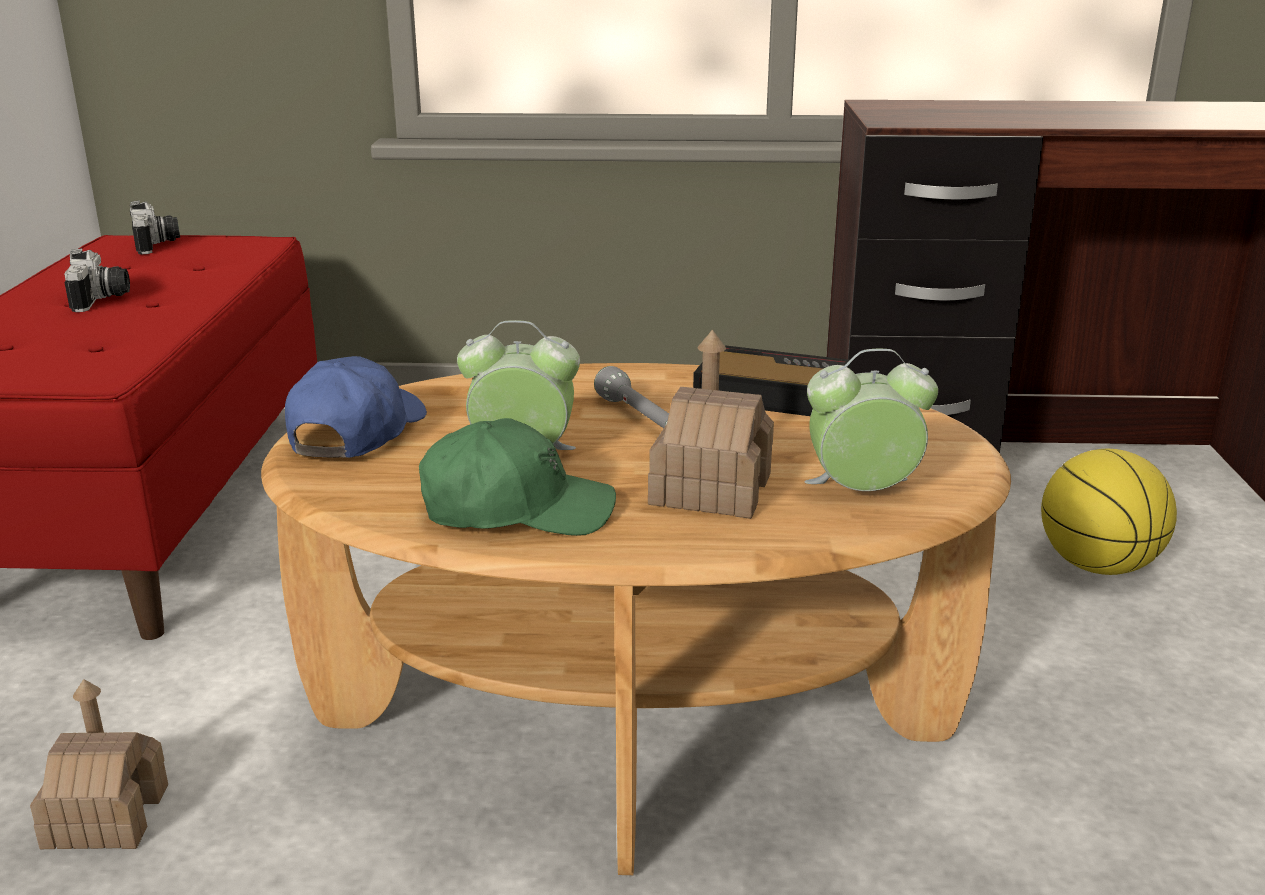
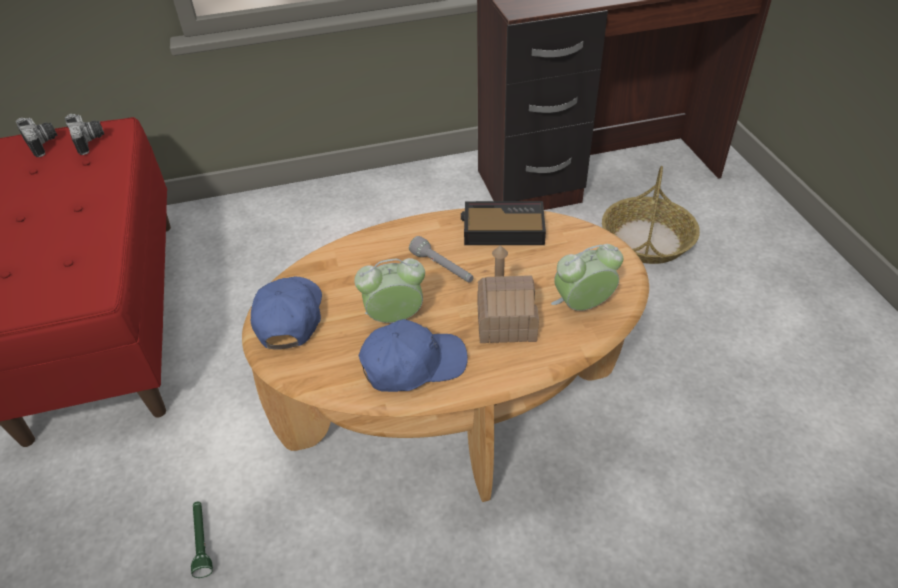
camera: 15 degrees left, 20 degrees up
toy house [30,679,168,849] -> green flashlight [191,502,213,578]
camera [64,248,130,312] -> camera moved to [65,114,104,155]
green cap [419,418,616,536] -> blue cap [358,319,468,392]
basketball [1041,448,1177,575] -> basket [602,166,700,264]

